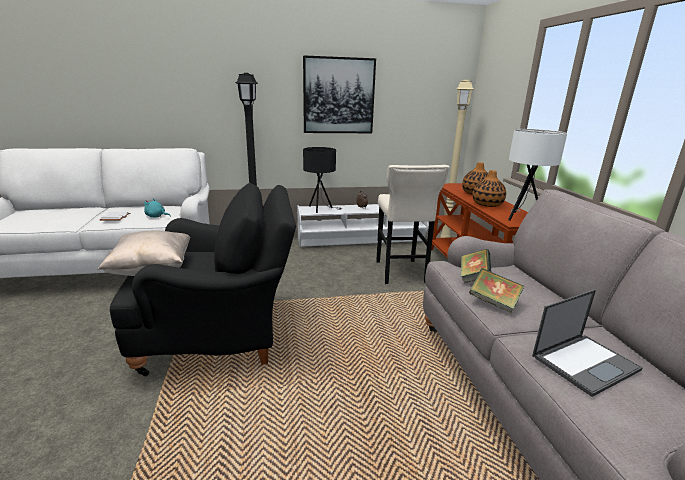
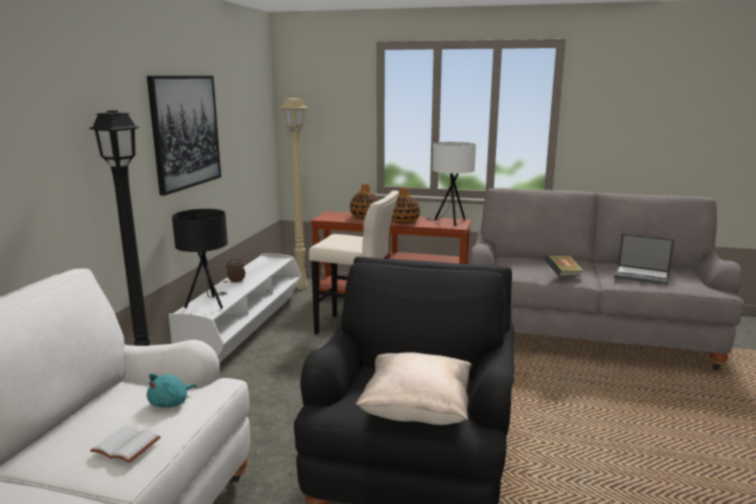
camera: 65 degrees left, 5 degrees down
book [461,249,491,283] -> none
laptop [532,289,643,397] -> laptop turned 120 degrees clockwise [614,233,675,285]

